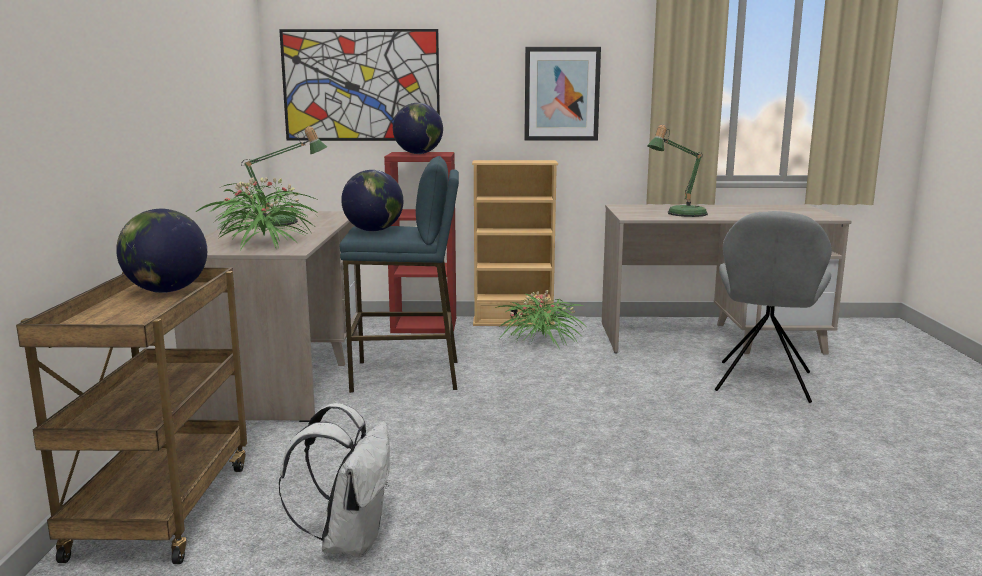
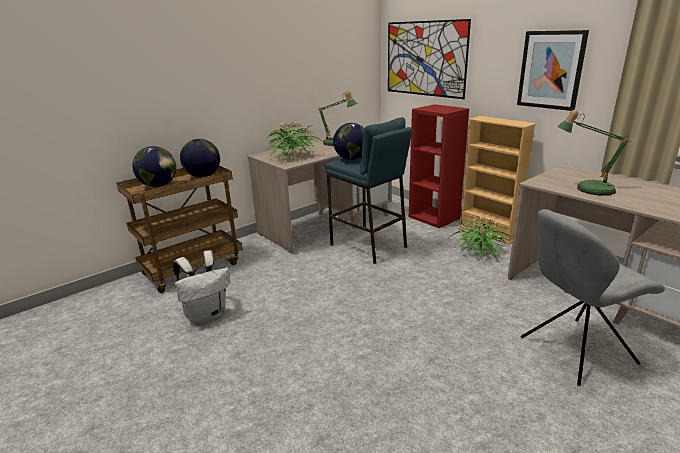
camera: 50 degrees right, 10 degrees up
globe [393,103,443,154] -> globe moved to [132,146,176,187]

